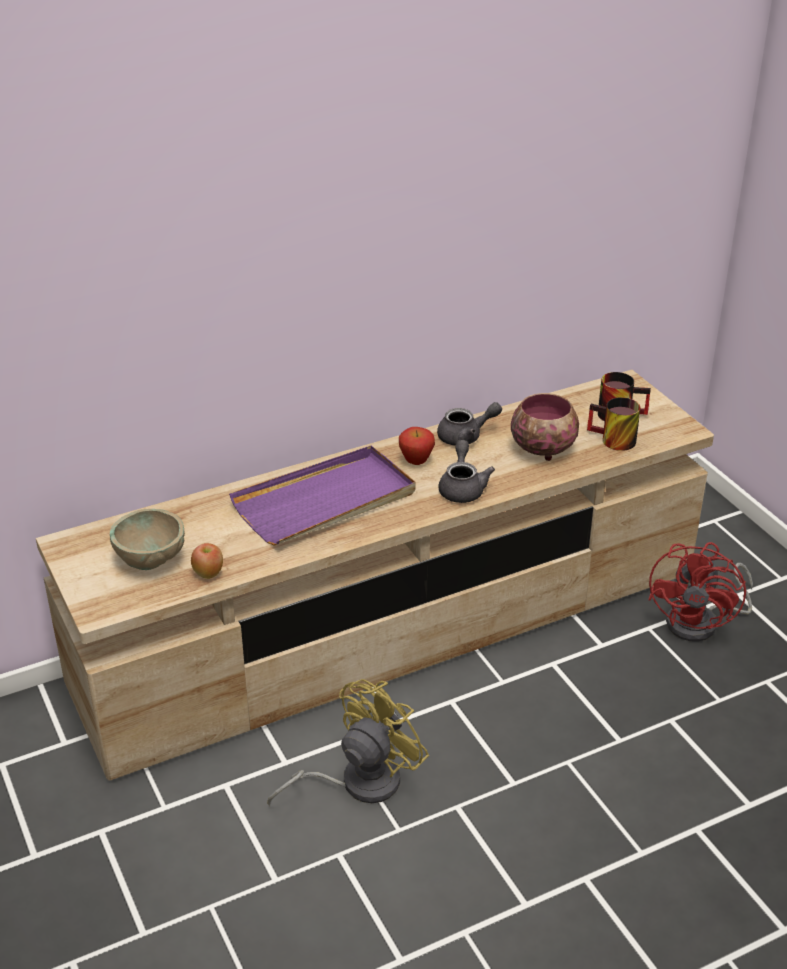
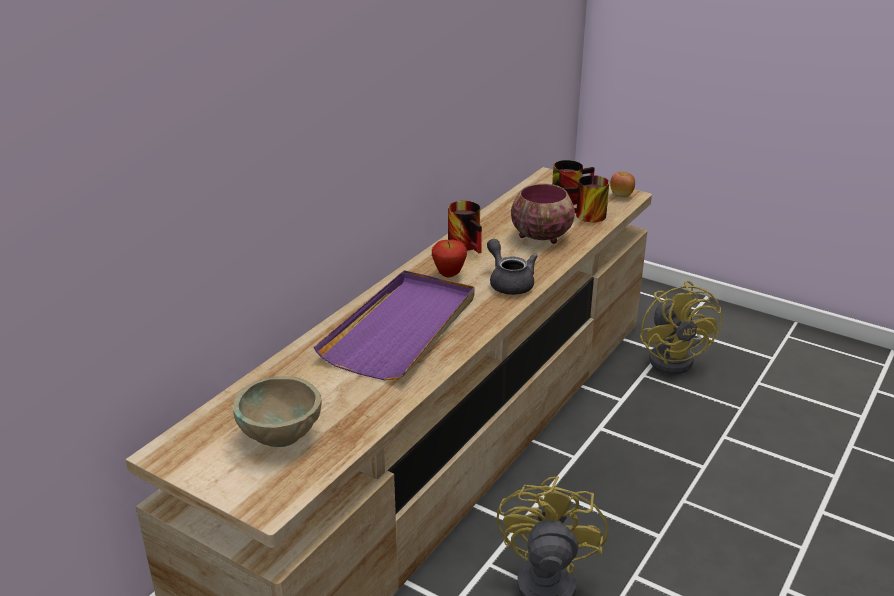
camera: 30 degrees left, 5 degrees down
apple [191,543,223,579] -> apple moved to [610,172,635,198]
grey teapot [437,402,502,446] -> mug [448,201,482,254]
red fan [648,542,753,642] -> yellow fan [640,280,722,374]

